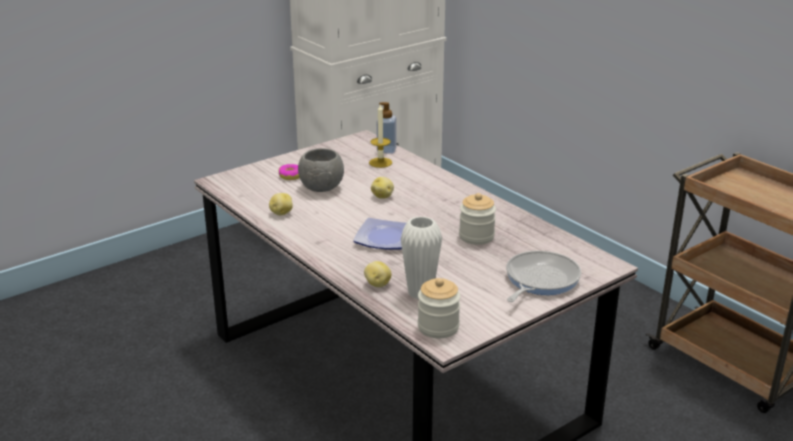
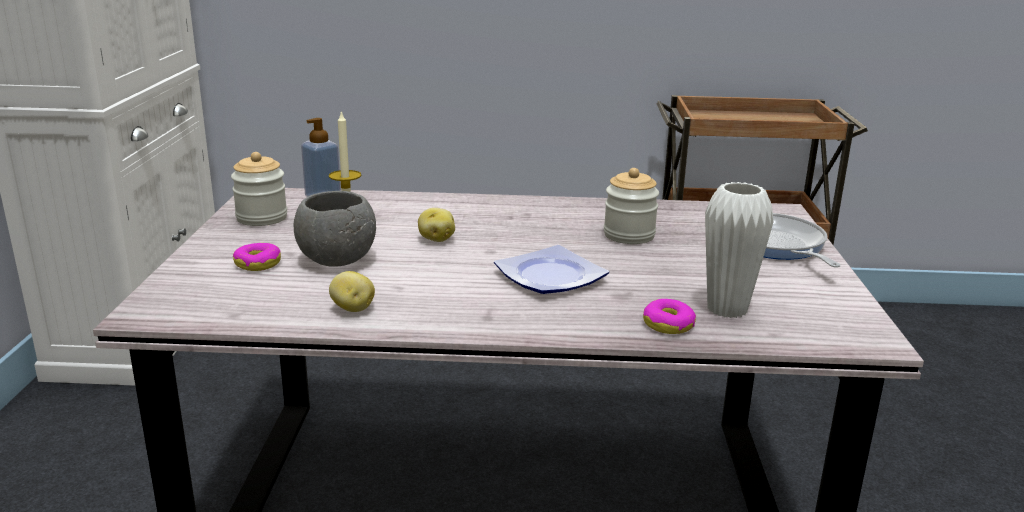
camera: 50 degrees left, 5 degrees down
potato [364,261,392,287] -> donut [643,299,696,334]
jar [418,278,461,338] -> jar moved to [231,152,287,226]

